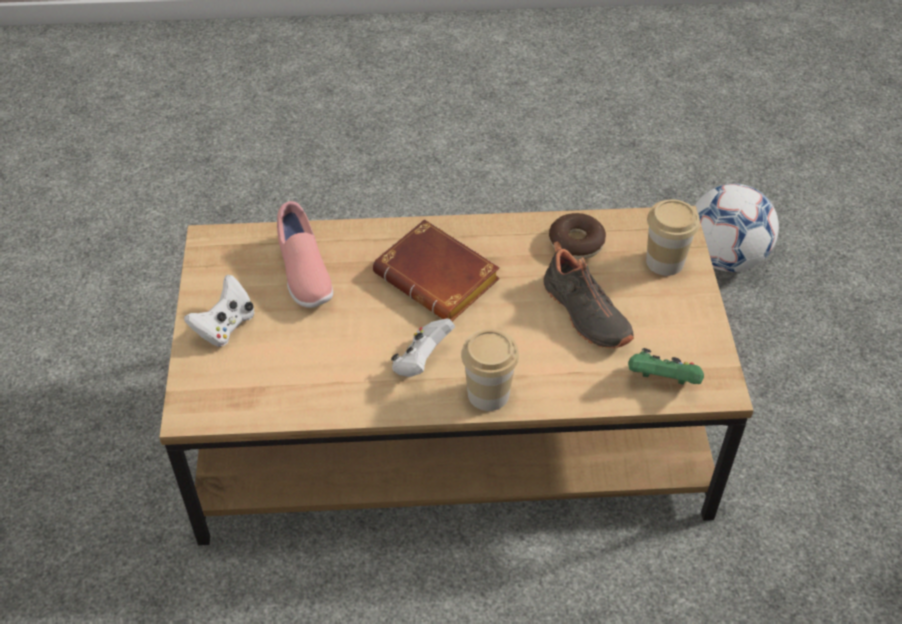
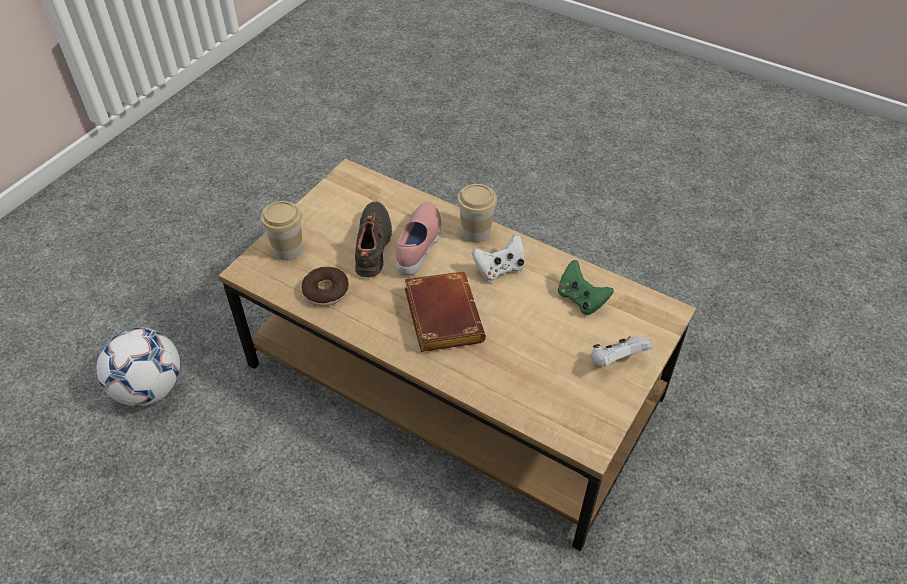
camera: 145 degrees left, 0 degrees up
pink shoe [277,201,333,308] -> pink shoe moved to [396,202,441,276]
green game controller [628,348,704,385] -> green game controller moved to [558,260,614,315]

